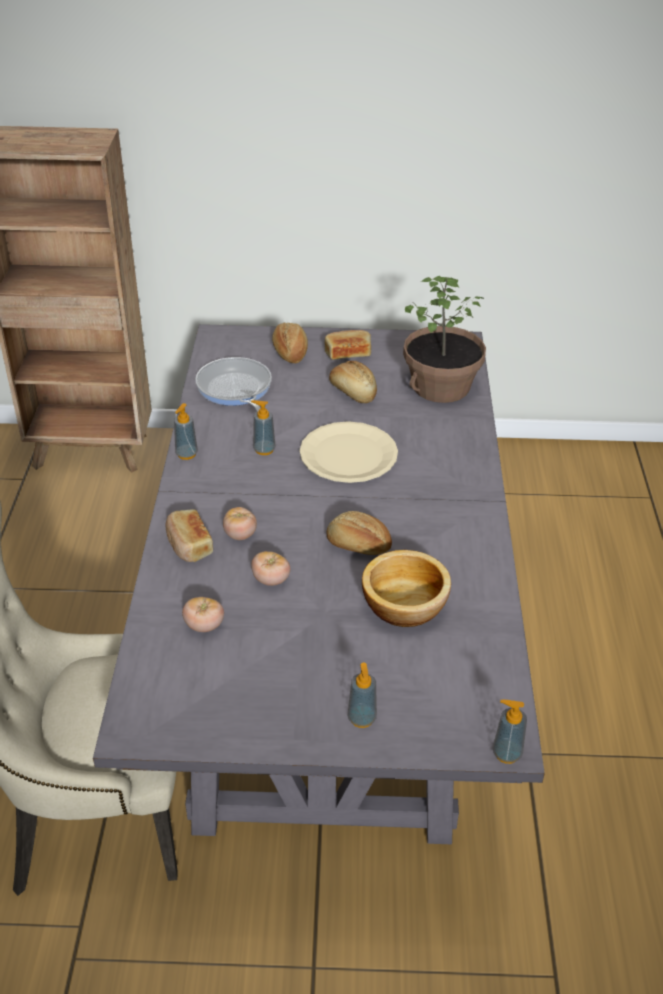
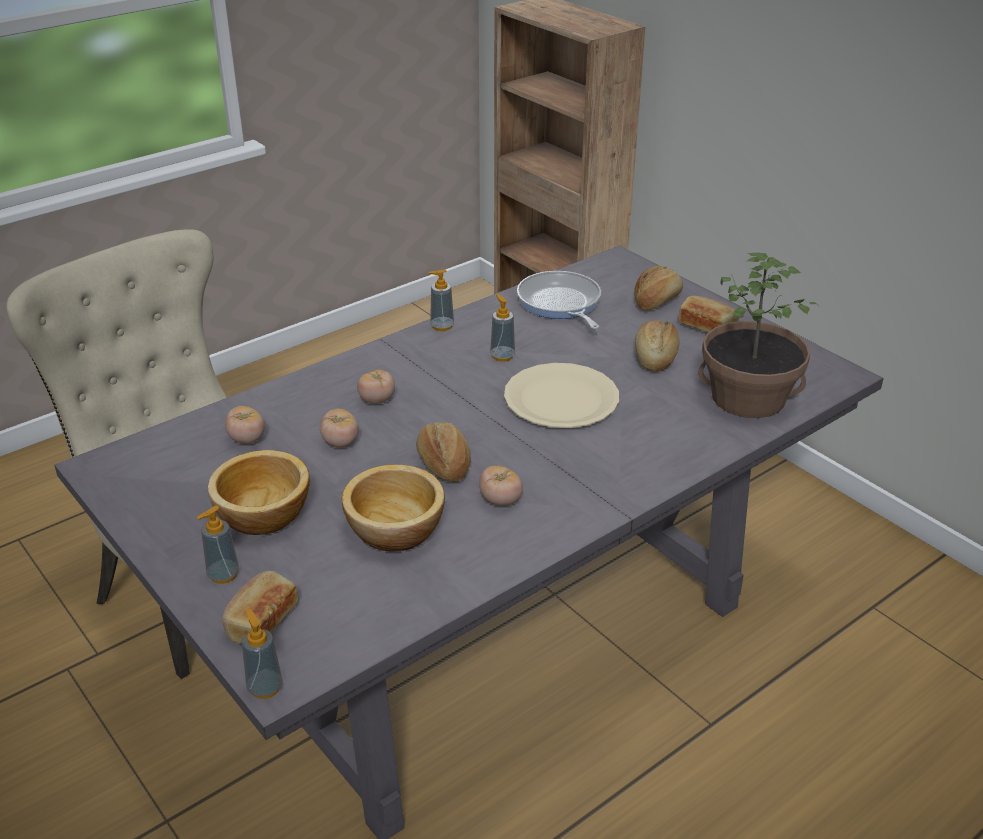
camera: 50 degrees right, 5 degrees down
bread [166,509,213,562] -> bread moved to [222,571,298,644]
frying pan [195,357,272,412] -> frying pan turned 45 degrees counterclockwise [517,271,601,329]
none -> bowl [208,450,310,535]
none -> tomato [479,466,523,506]

